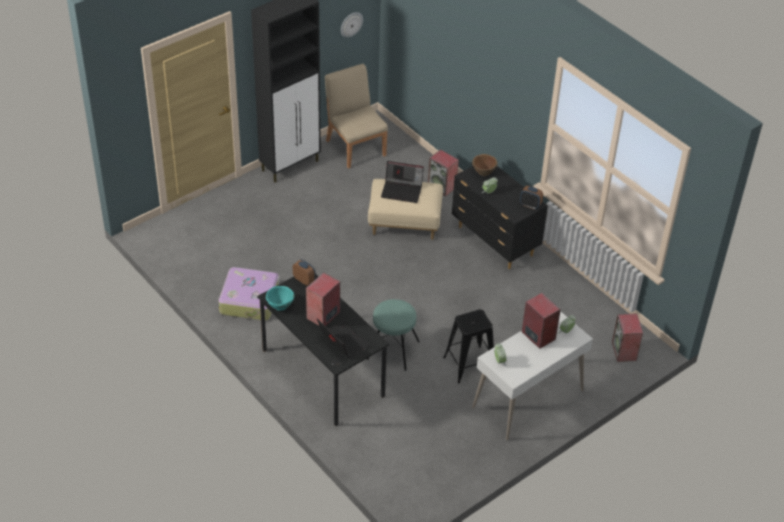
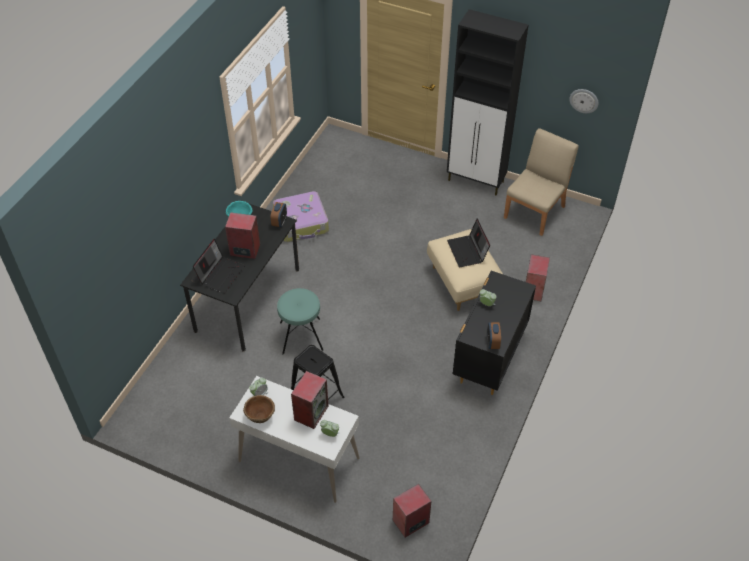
camera: 65 degrees right, 5 degrees up
brown bowl [472,154,498,176] -> brown bowl moved to [243,395,275,423]

